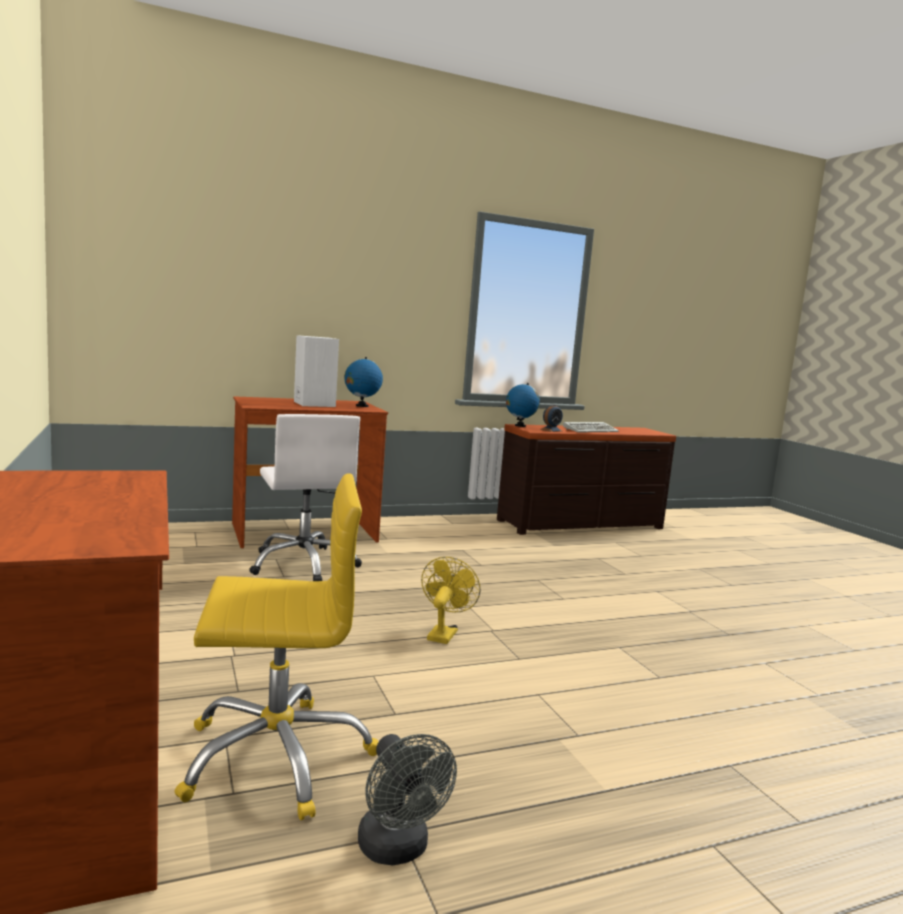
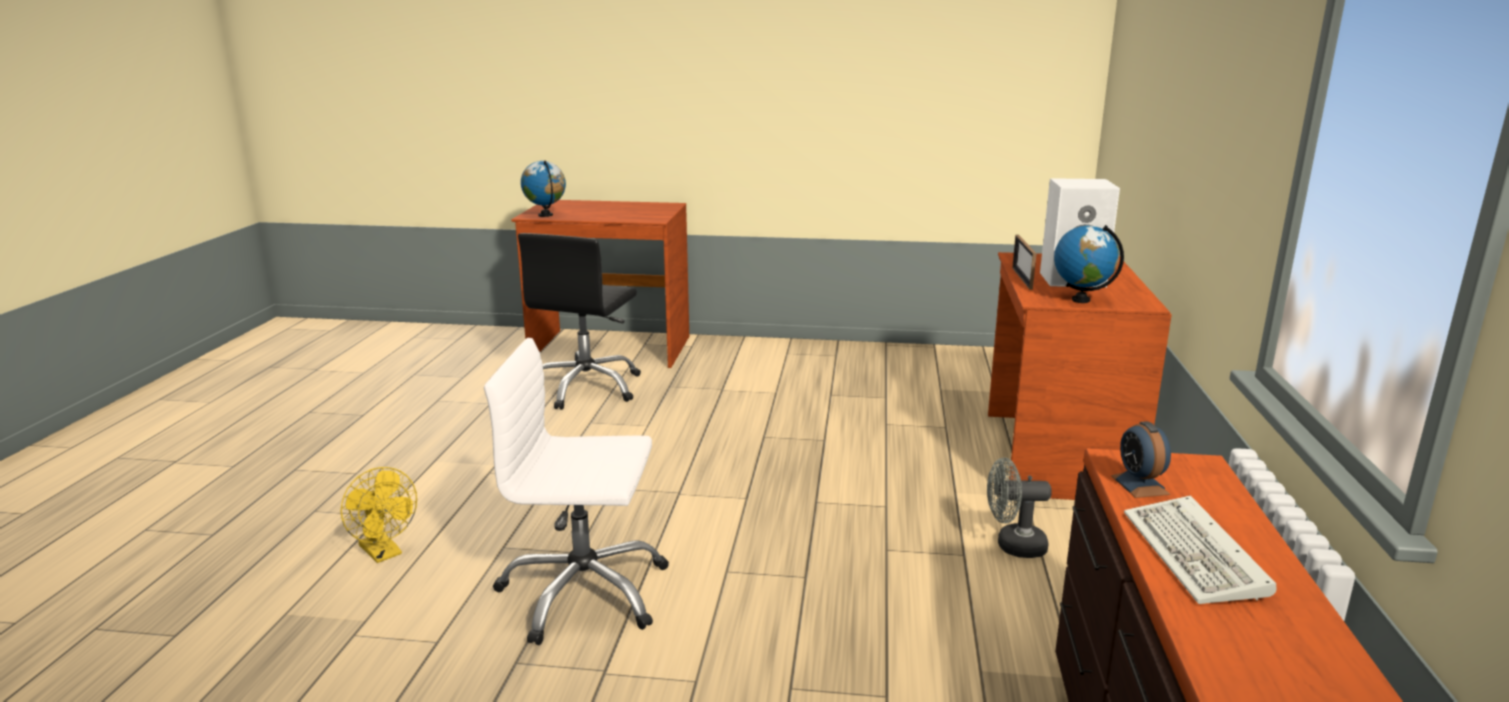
camera: 120 degrees right, 10 degrees up
yellow office chair [174,473,378,820] -> black office chair [518,233,641,410]
white office chair [249,414,362,581] -> white office chair moved to [484,338,669,645]
grey fan [358,734,457,866] -> grey fan moved to [987,458,1051,558]
yellow fan [421,557,481,644] -> yellow fan moved to [340,467,417,563]
globe [506,383,540,427] -> globe moved to [521,161,566,217]
none -> picture frame [1012,235,1037,290]

